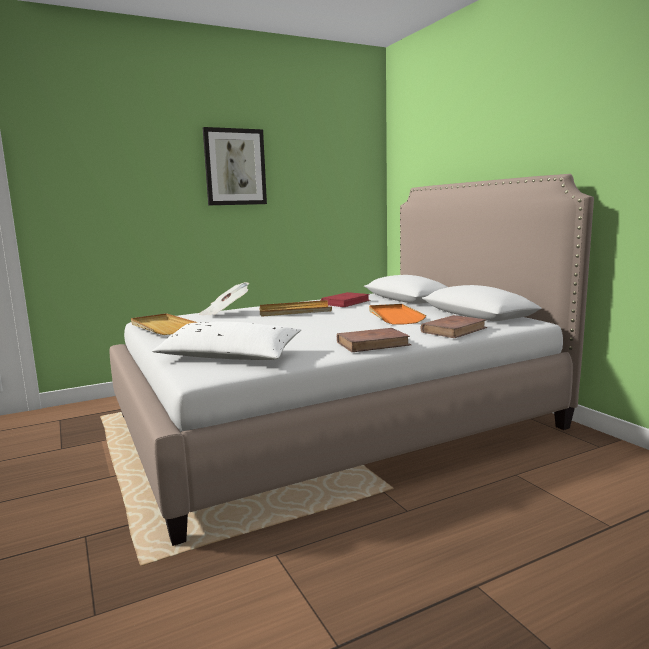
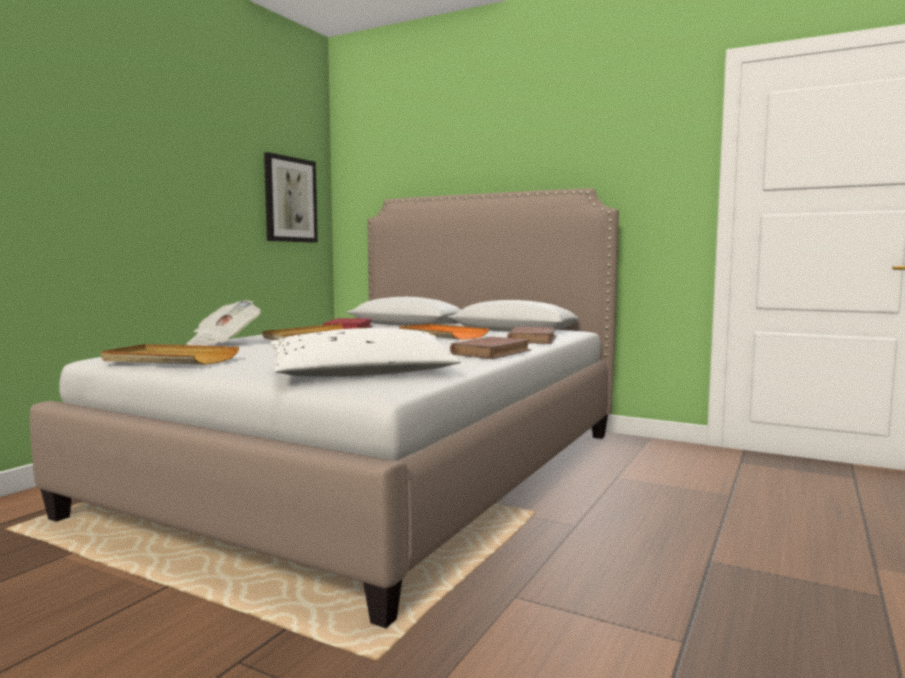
camera: 35 degrees left, 5 degrees down
picture [203,127,267,205] -> picture moved to [264,152,318,243]

